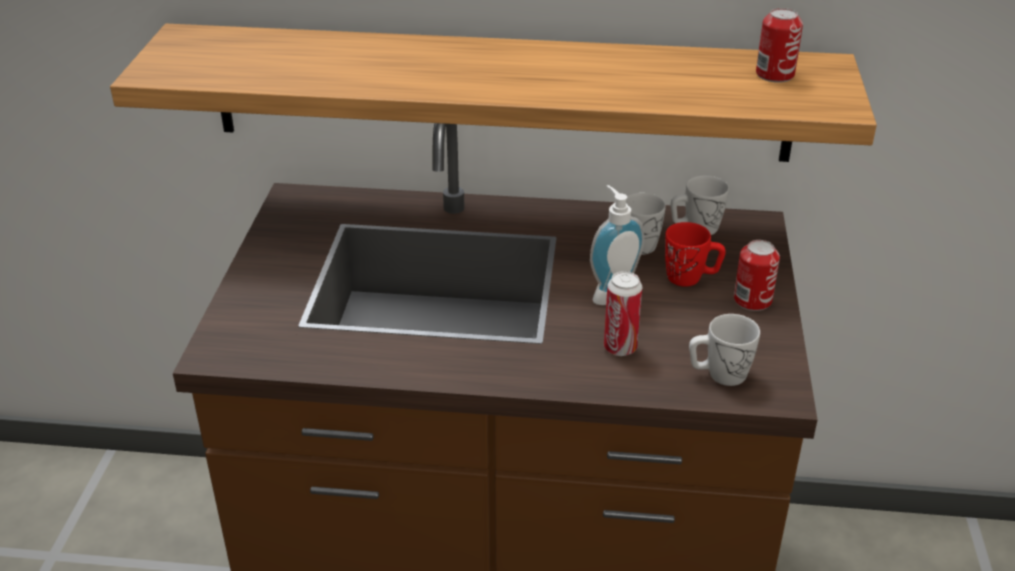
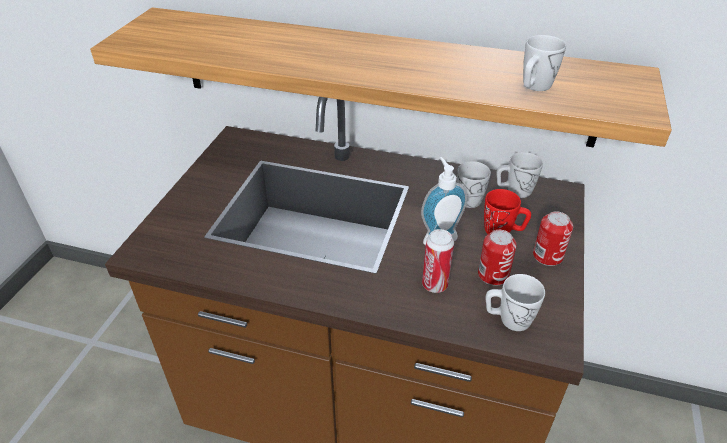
camera: 10 degrees right, 5 degrees up
can [756,8,803,83] -> can moved to [478,230,517,286]
none -> white mug [523,35,566,91]

